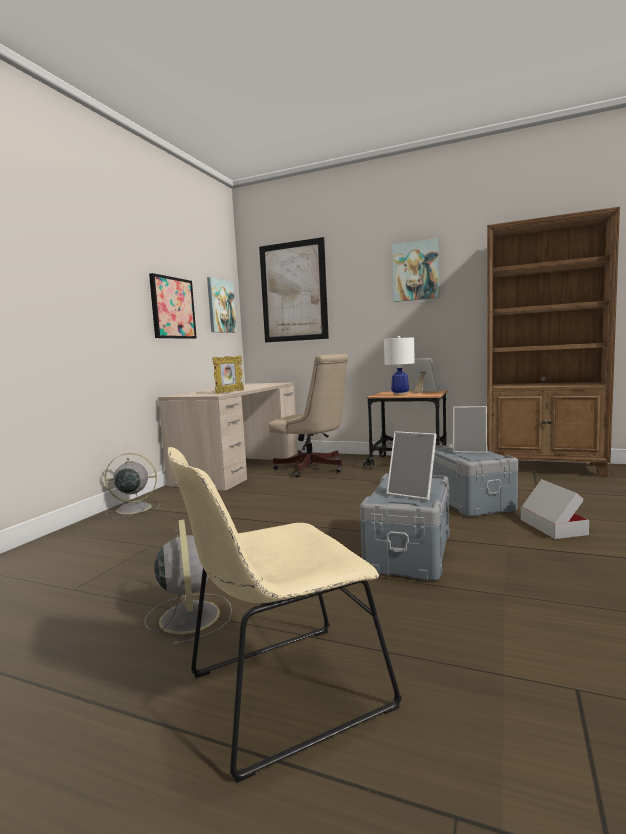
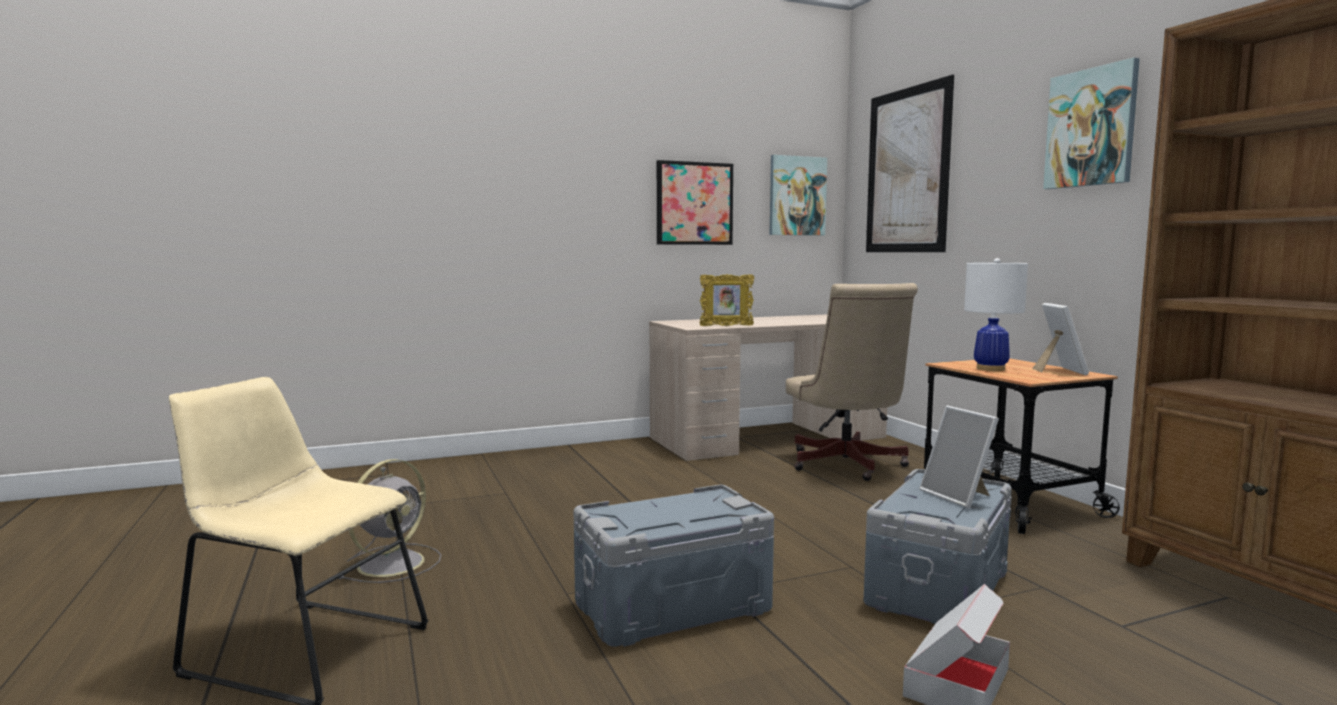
camera: 45 degrees right, 0 degrees up
grey fan [105,453,160,518] -> none
picture frame [386,431,437,501] -> none

